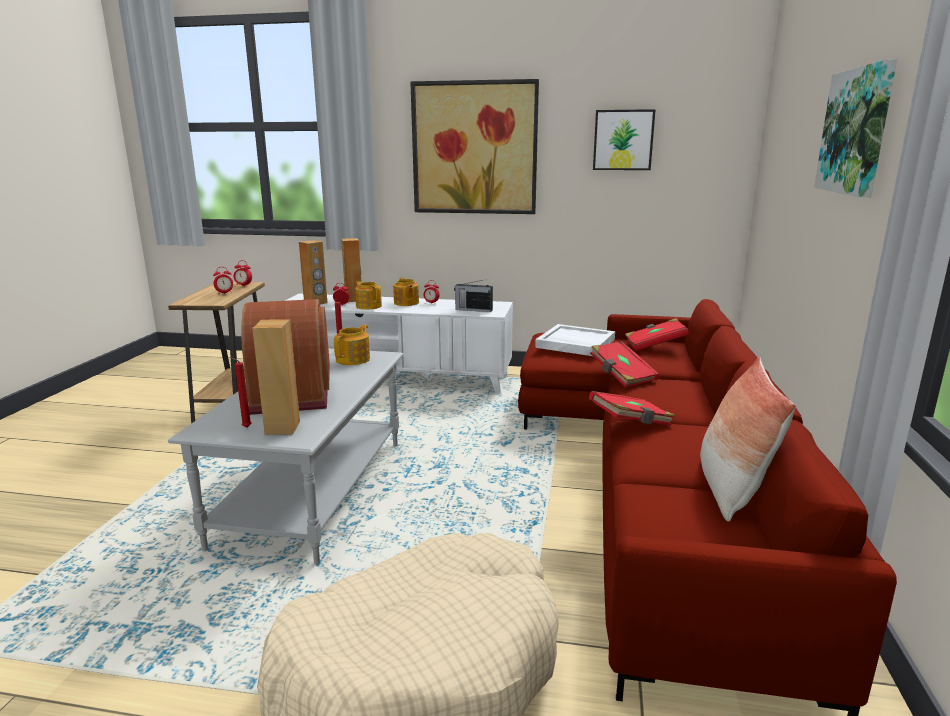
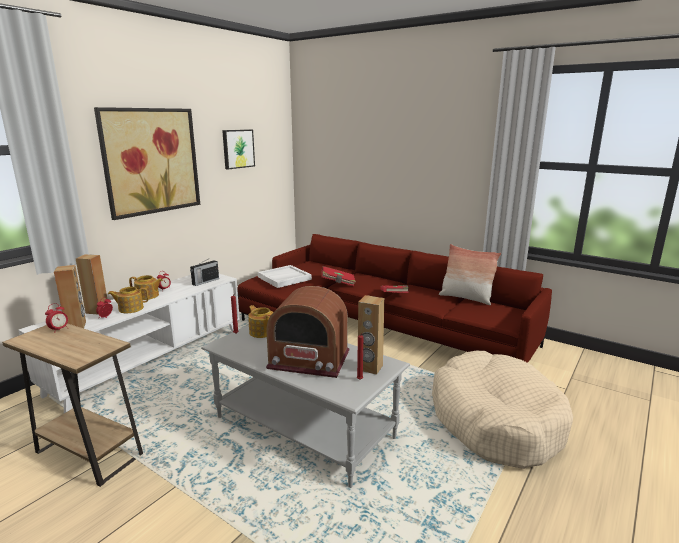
camera: 65 degrees left, 0 degrees up
alarm clock [213,267,233,295] -> none
red book [625,318,689,351] -> none
picture [814,59,897,197] -> none

